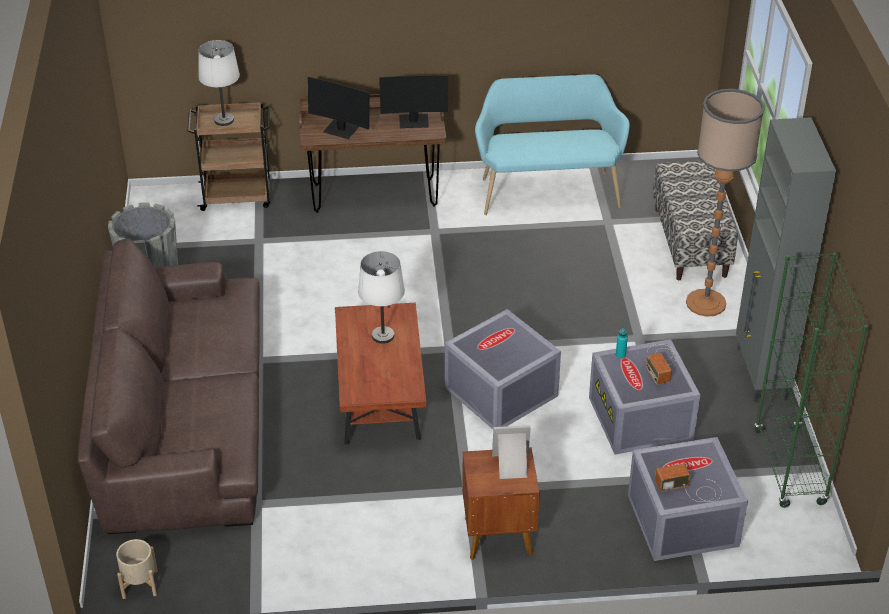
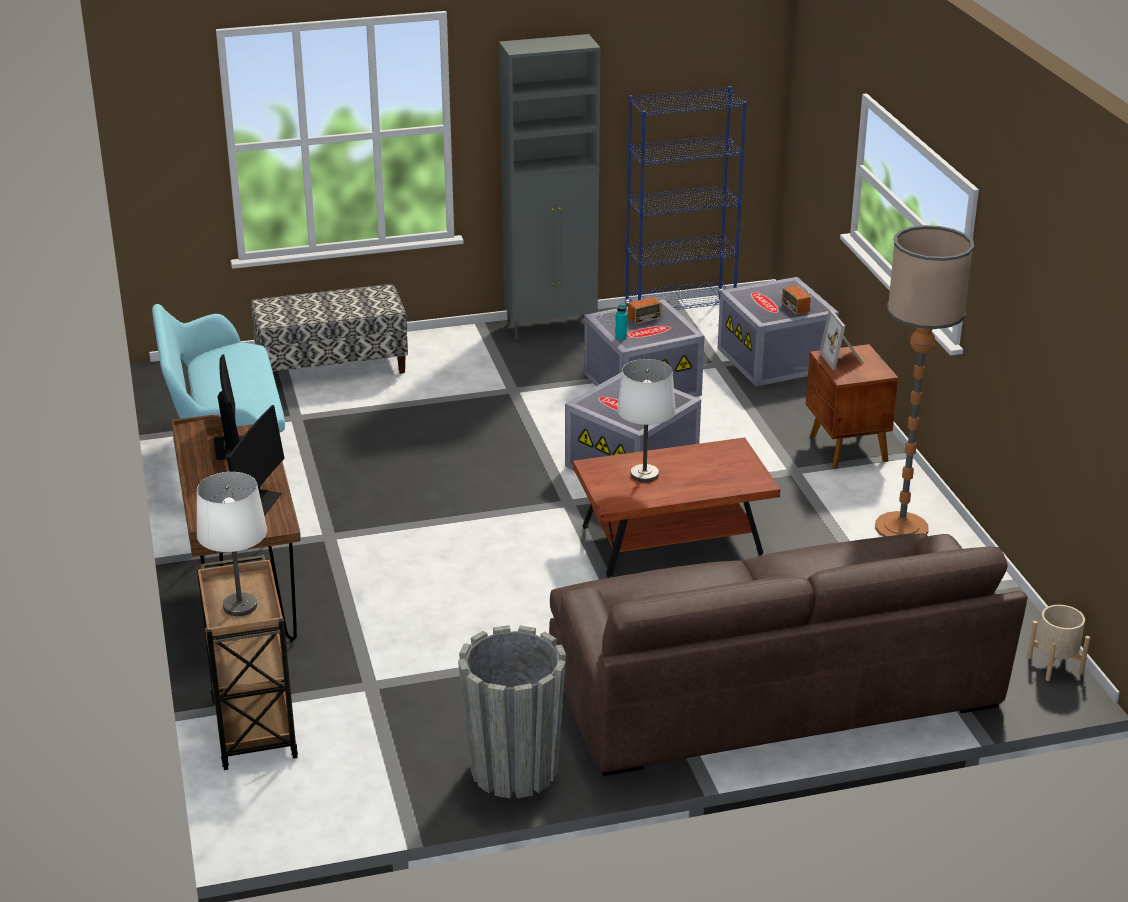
camera: 100 degrees left, 10 degrees down
floor lamp [686,89,765,317] -> floor lamp moved to [875,225,974,537]
green bookcase [754,253,868,508] -> blue bookcase [624,86,747,310]

